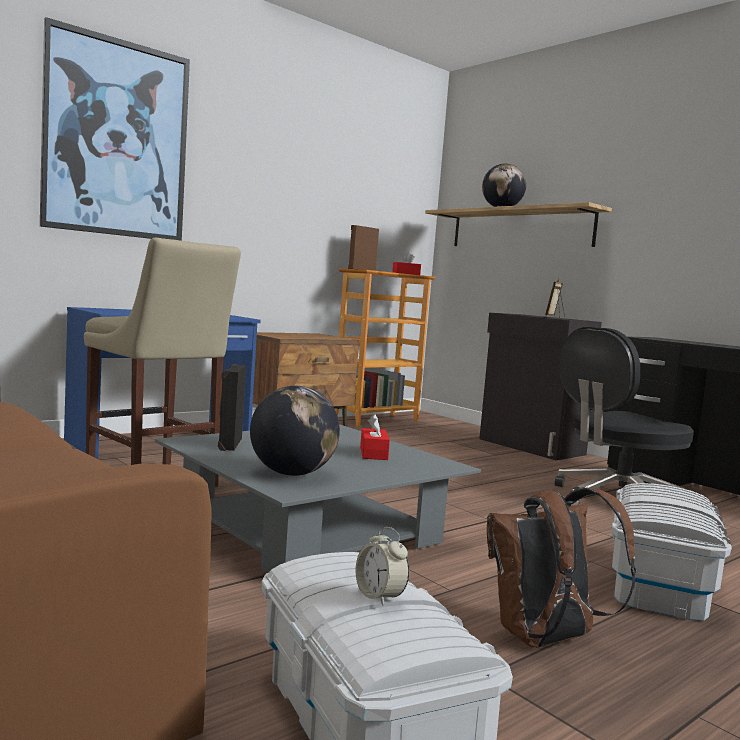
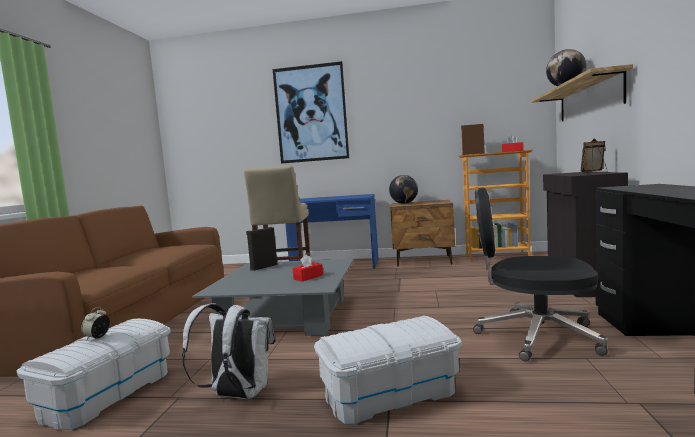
camera: 50 degrees right, 0 degrees up
globe [250,386,340,476] -> globe moved to [389,175,418,204]
brown backpack [487,487,636,648] -> white backpack [182,303,275,399]

